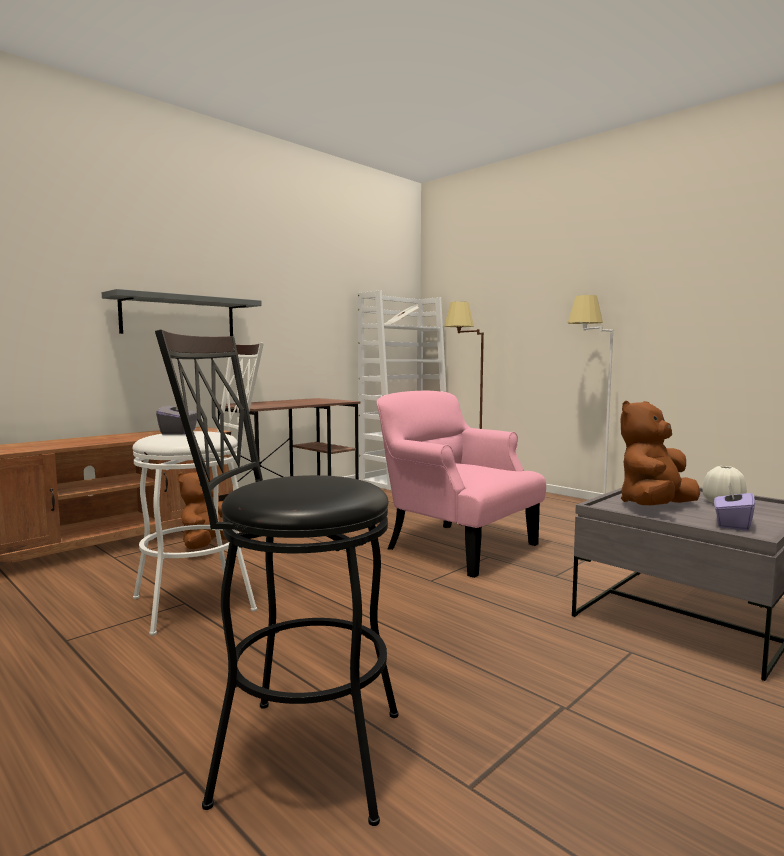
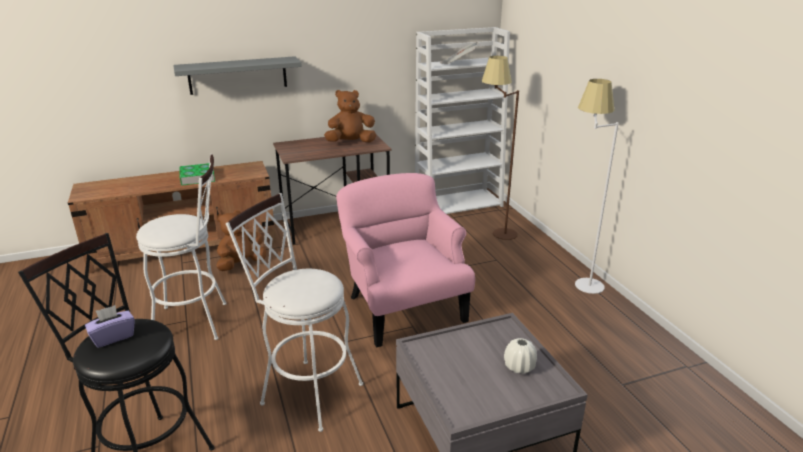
camera: 25 degrees right, 20 degrees up
grey tissue box [156,398,197,435] -> none
brown plush toy [620,401,700,505] -> brown plush toy moved to [324,90,376,143]
purple tissue box [714,483,755,531] -> purple tissue box moved to [85,305,135,348]
none -> book [180,163,215,185]
none -> white stool [226,193,363,432]

